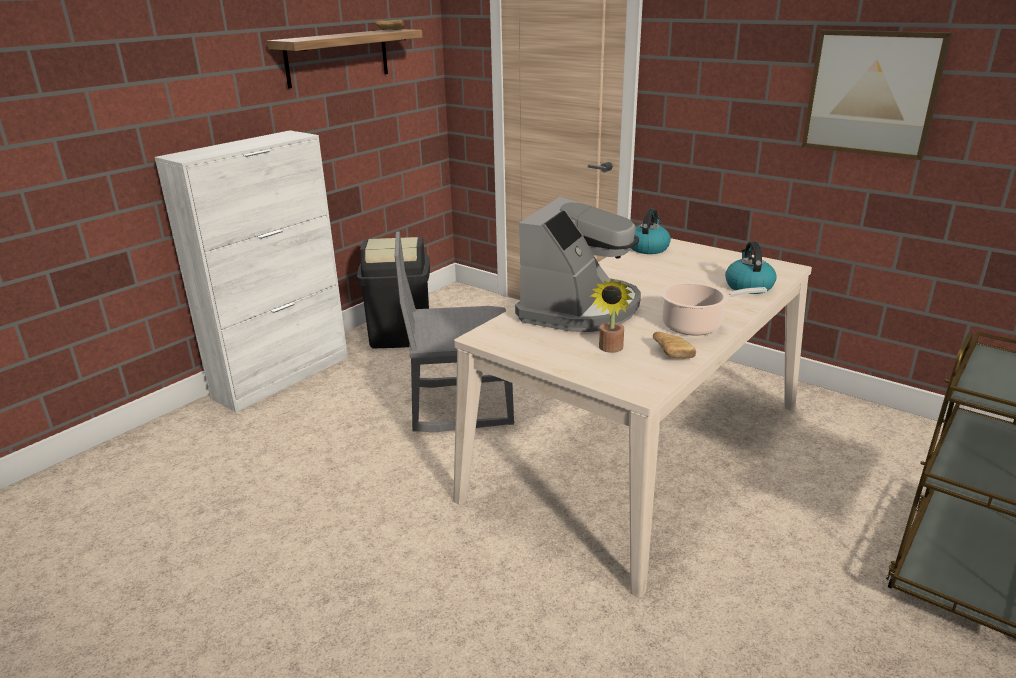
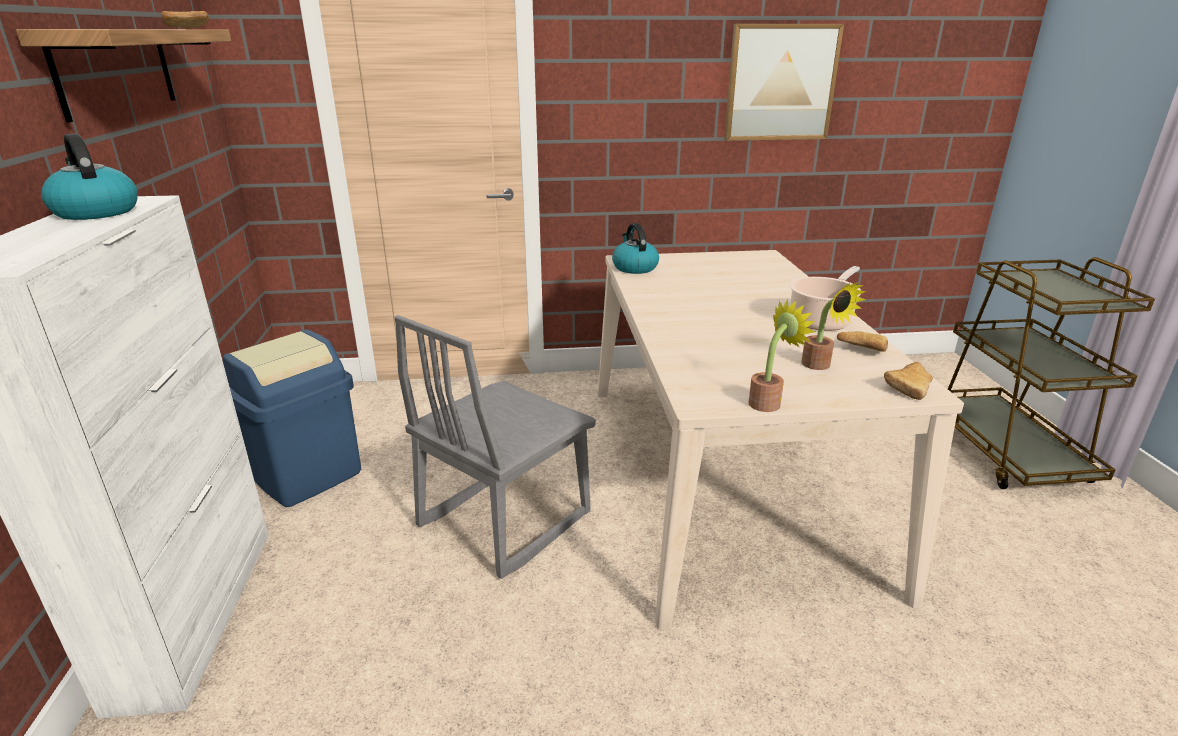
camera: 45 degrees left, 0 degrees up
black trash can [357,237,430,348] -> blue trash can [223,330,361,507]
coffee machine [515,196,641,332] -> none
kettle [725,241,777,294] -> kettle moved to [41,134,138,220]
none -> potted plant [749,299,815,412]
none -> bread [884,362,933,400]

